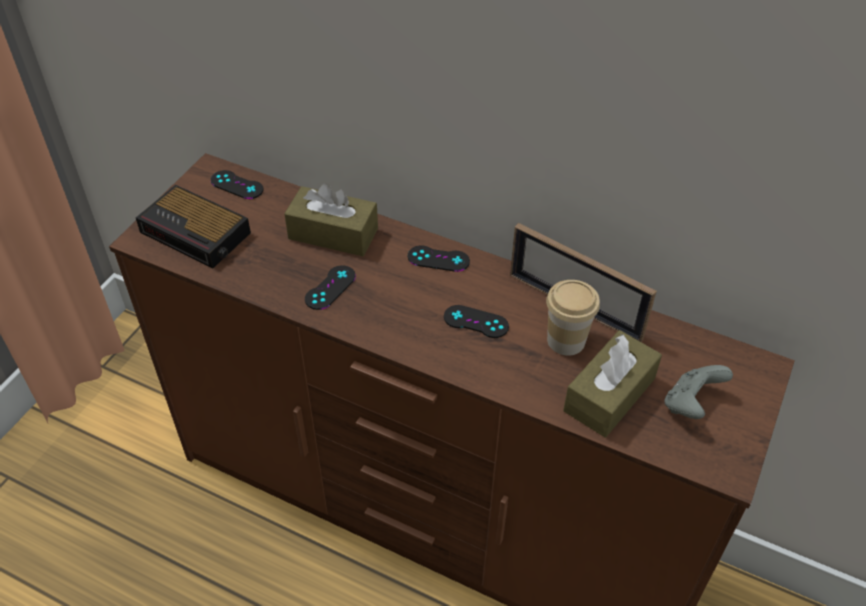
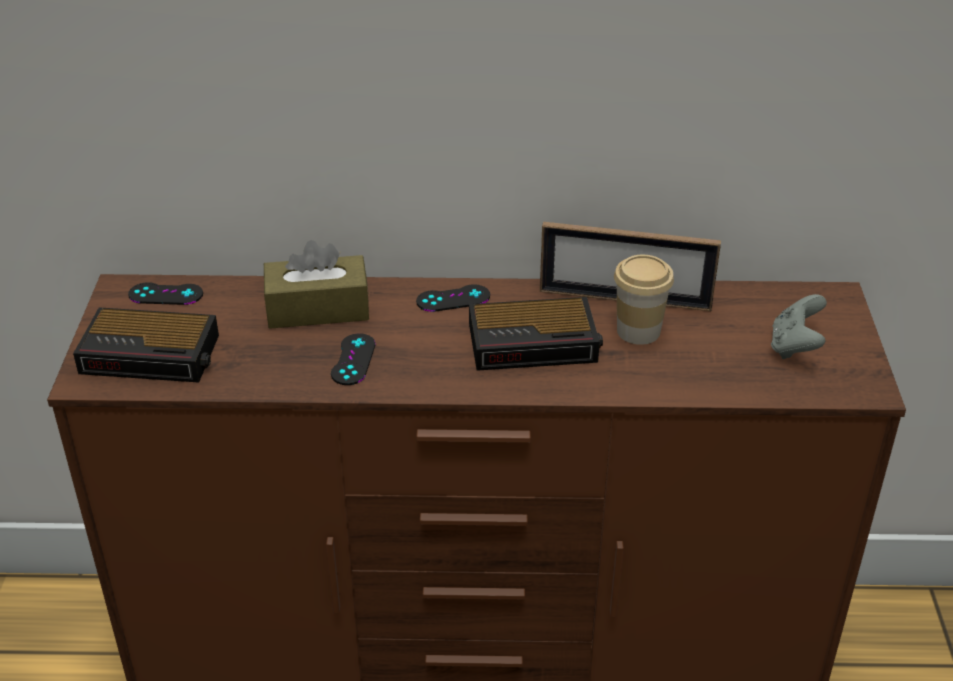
camera: 25 degrees left, 10 degrees down
black game controller [444,305,509,338] -> alarm clock [469,297,603,371]
brown tissue box [563,330,662,437] -> none

